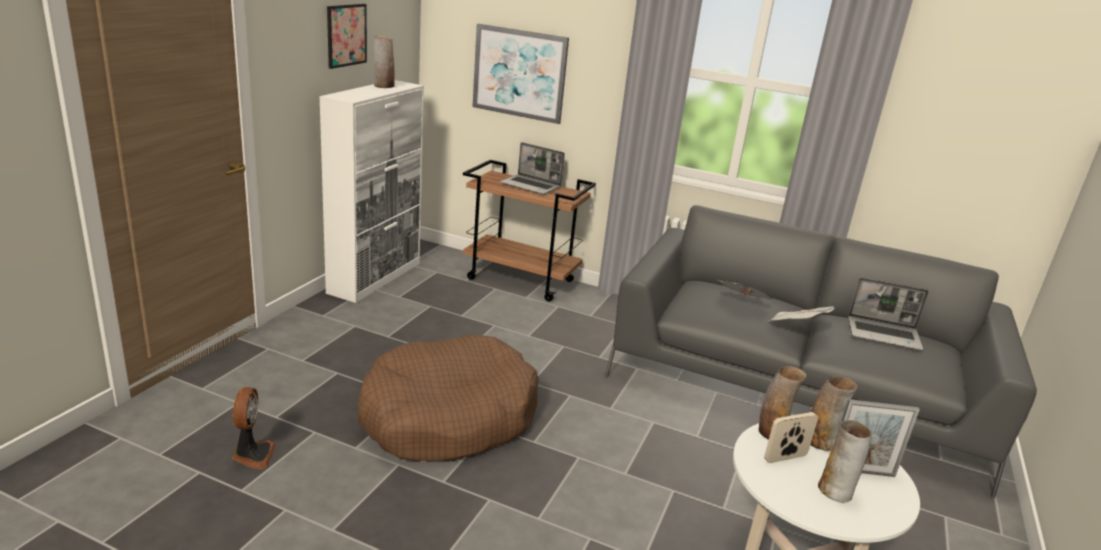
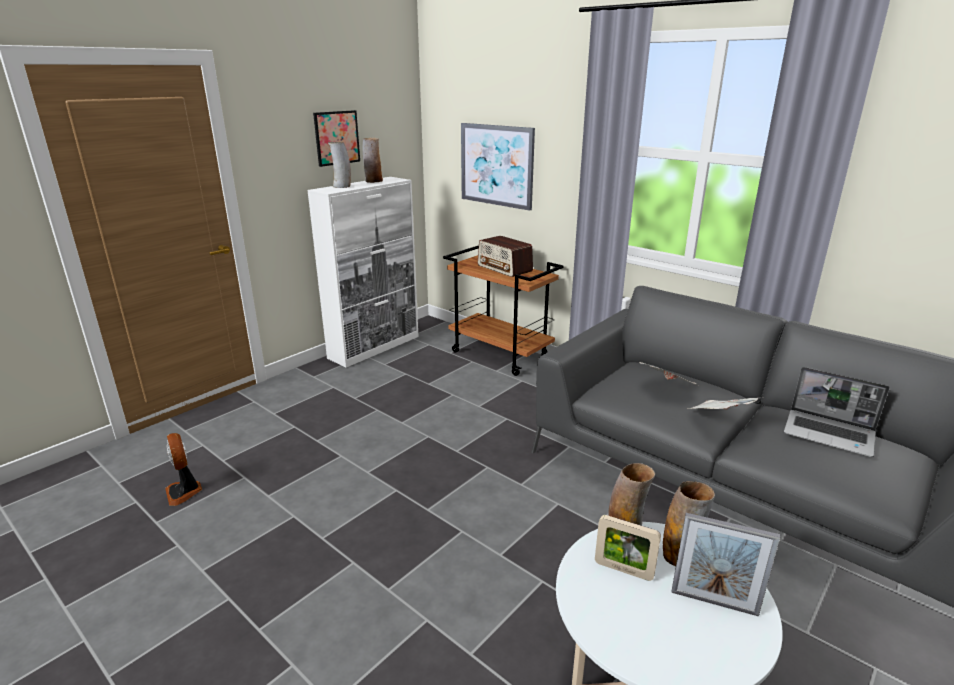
camera: 20 degrees right, 0 degrees up
fan [232,387,276,469] -> fan turned 135 degrees clockwise [165,433,202,506]
brown dog bed [357,335,539,461] -> none
laptop [500,142,565,195] -> radio [478,236,533,277]
picture frame [764,412,818,463] -> picture frame turned 150 degrees counterclockwise [595,515,661,581]
vase [818,420,871,503] -> vase moved to [328,142,351,188]

